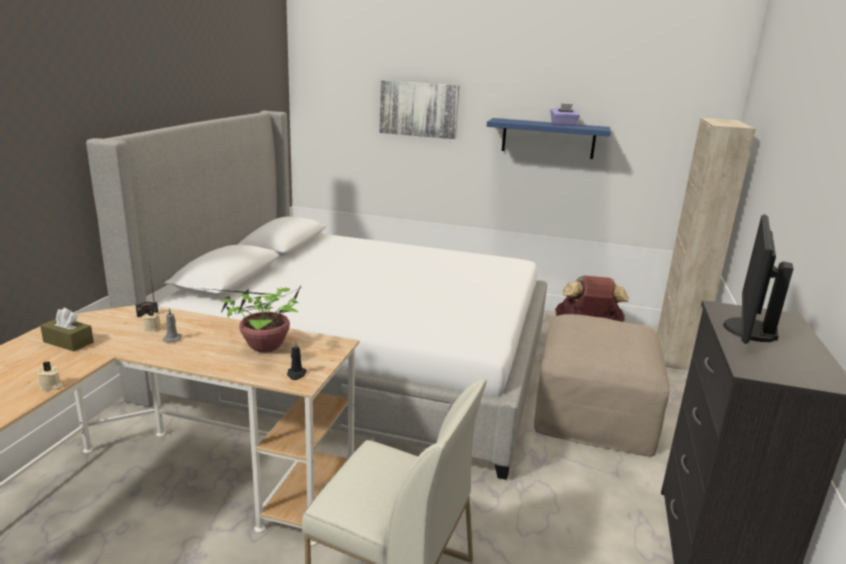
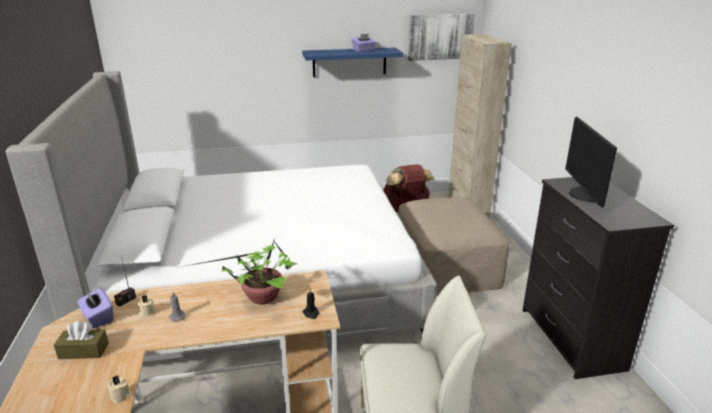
camera: 25 degrees left, 5 degrees up
picture [380,80,460,139] -> picture moved to [408,14,476,61]
none -> purple tissue box [78,288,114,328]

